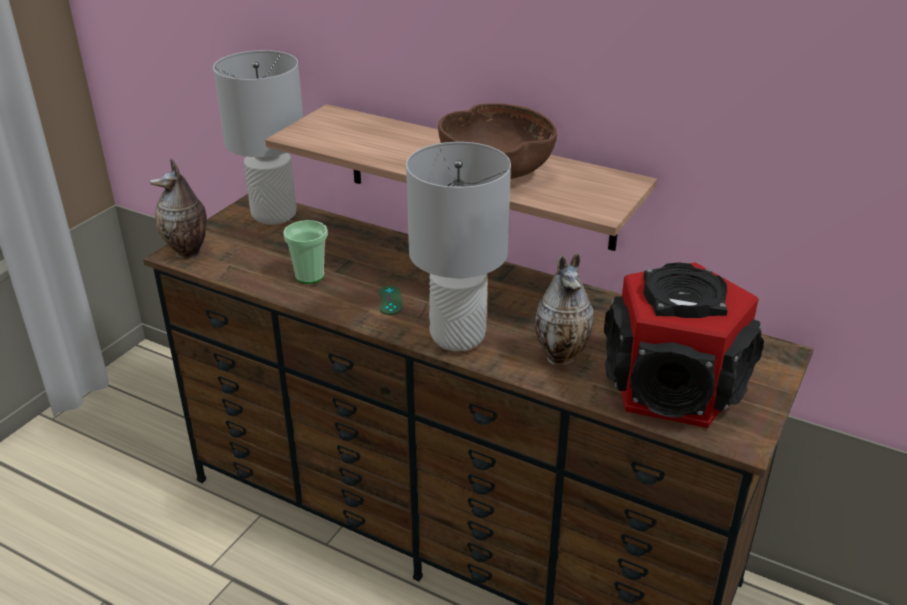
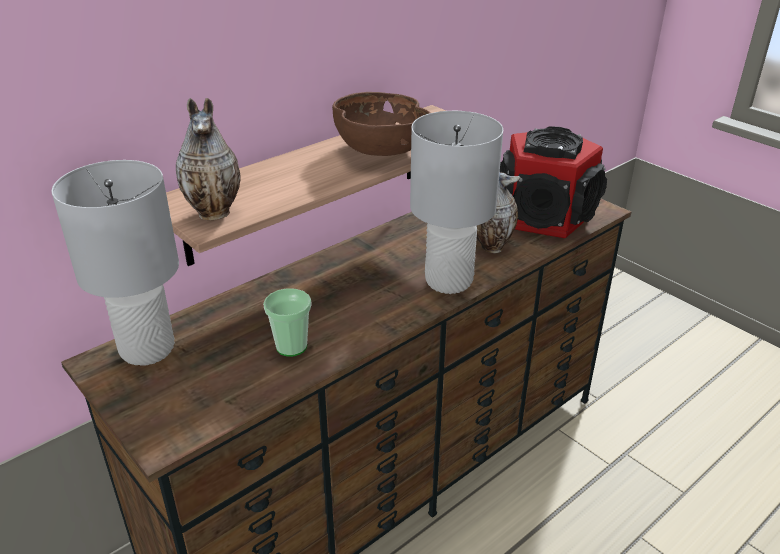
camera: 70 degrees left, 0 degrees up
vase [150,158,207,259] -> vase moved to [176,98,241,220]
green game controller [379,286,402,315] -> none

